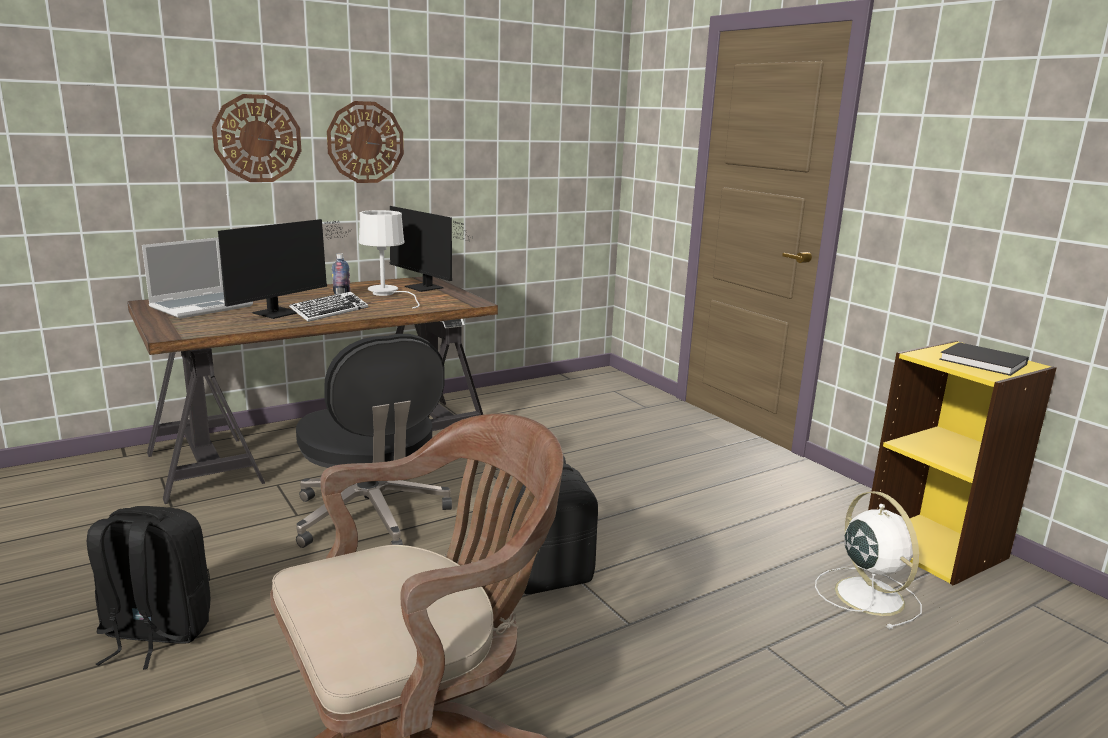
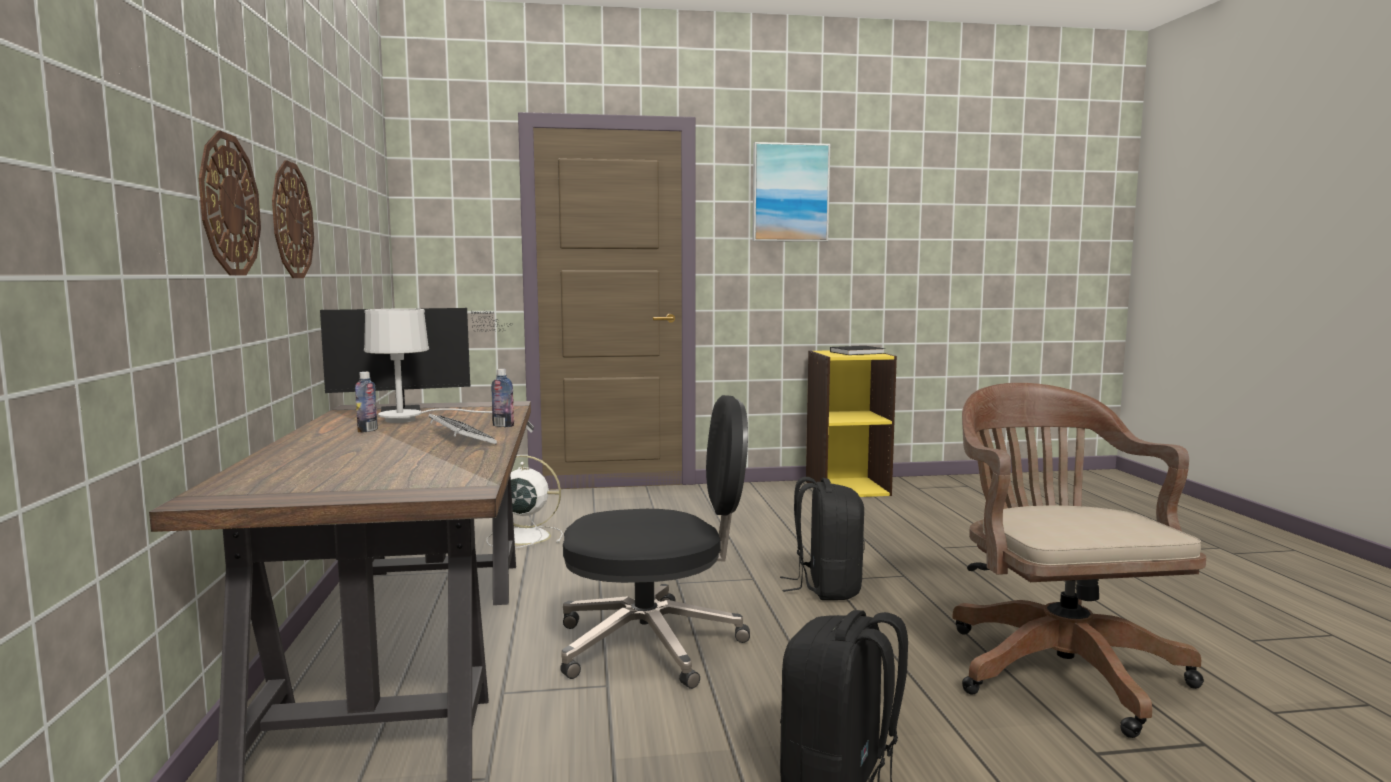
camera: 65 degrees left, 10 degrees down
laptop [142,237,253,319] -> none
monitor [218,219,352,319] -> none
white fan [815,491,922,629] -> white fan moved to [486,455,563,548]
none -> bottle [491,369,514,427]
none -> picture [753,142,830,242]

